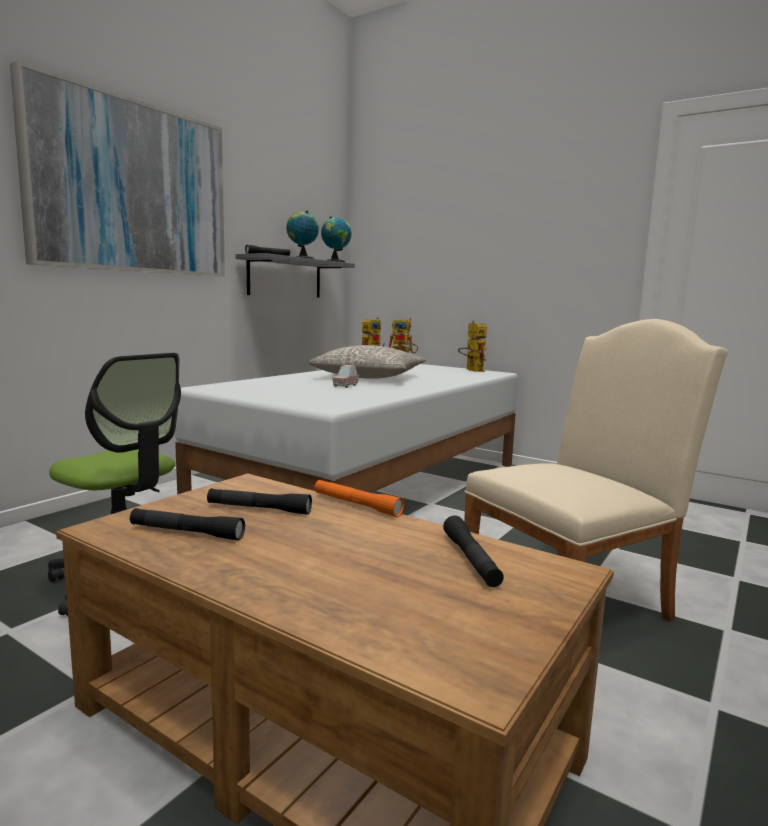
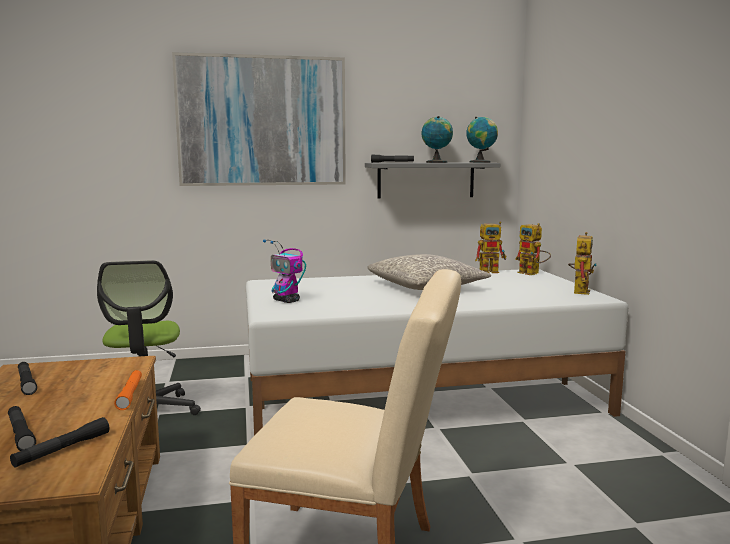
camera: 45 degrees right, 0 degrees up
black flashlight [207,488,312,515] -> black flashlight moved to [8,406,36,451]
pink toy car [332,365,359,388] -> none
none -> toy robot [263,240,306,303]

